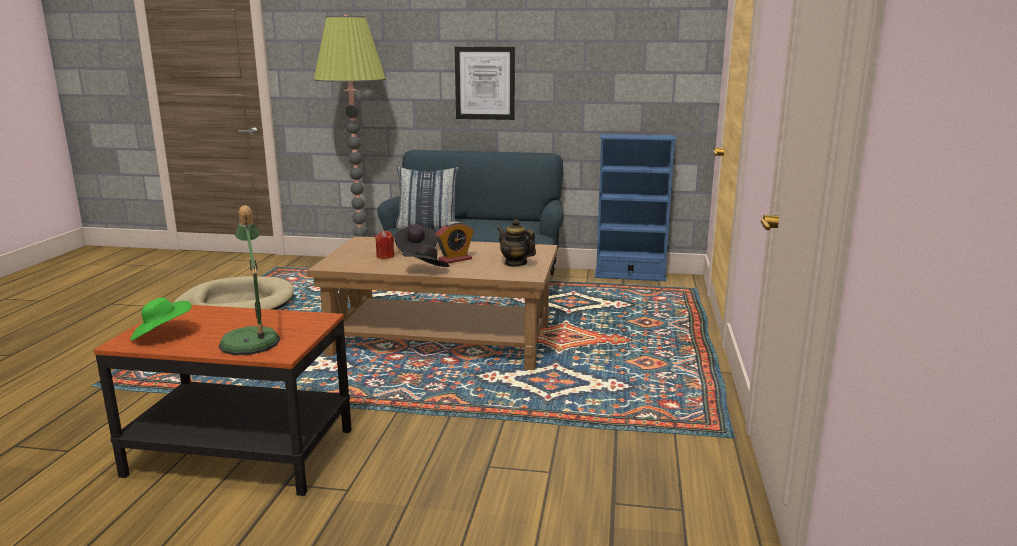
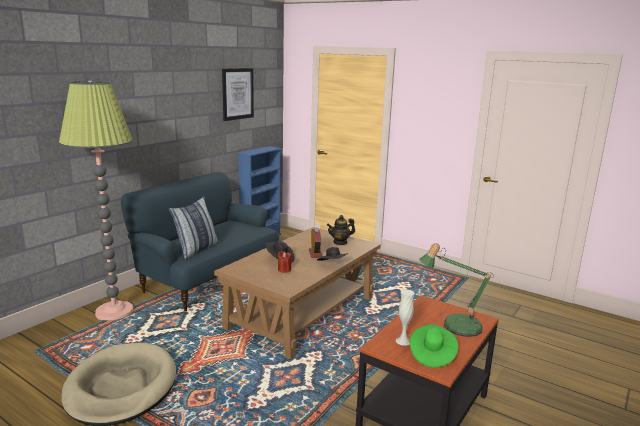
camera: 65 degrees left, 0 degrees up
picture [455,47,515,120] -> picture moved to [222,68,254,121]
none -> white vase [396,289,415,346]

